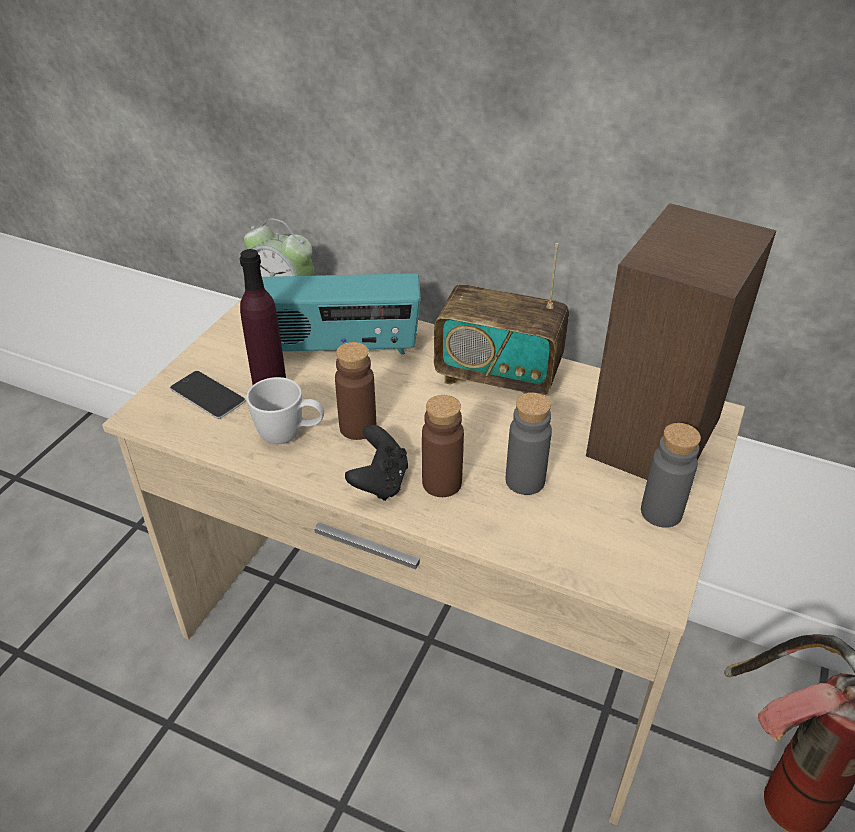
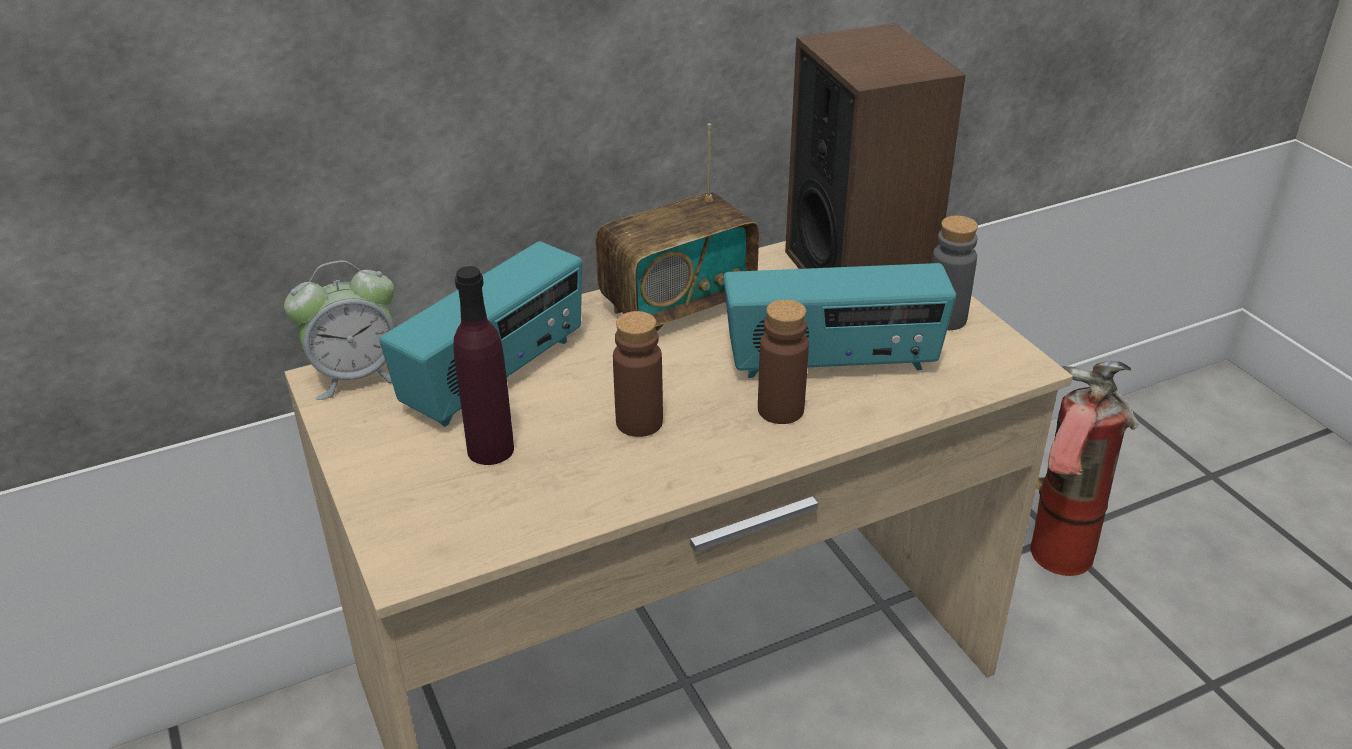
camera: 50 degrees left, 5 degrees down
phone [170,371,246,419] -> none
white mug [246,377,324,444] -> none
black game controller [345,425,408,501] -> none
grey bottle [506,393,552,495] -> radio [723,263,956,378]

